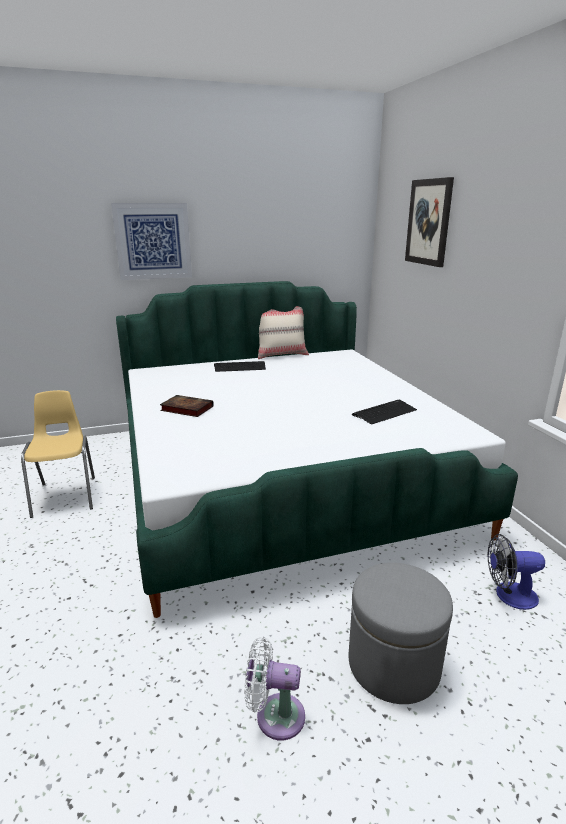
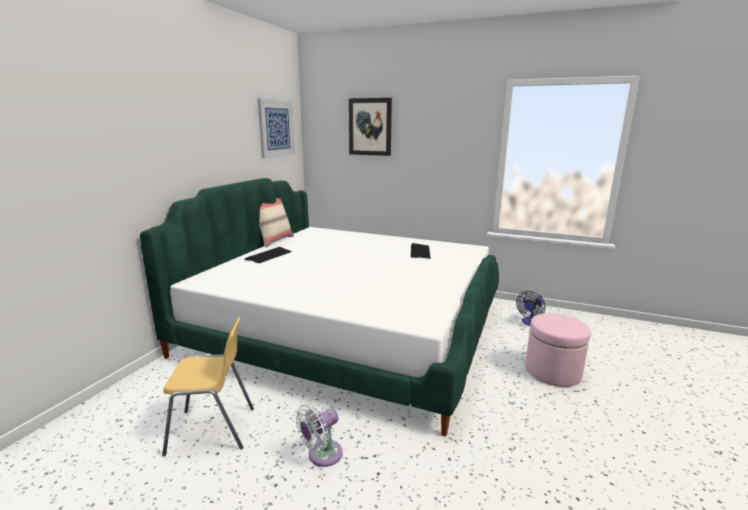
camera: 50 degrees left, 5 degrees down
yellow chair [21,390,95,518] -> yellow chair turned 150 degrees clockwise [162,317,254,456]
picture [111,203,192,280] -> picture moved to [258,98,295,158]
book [160,395,214,417] -> none
white fan [244,637,305,741] -> white fan moved to [296,404,343,467]
grey ottoman [349,563,453,704] -> pink ottoman [525,313,591,387]

